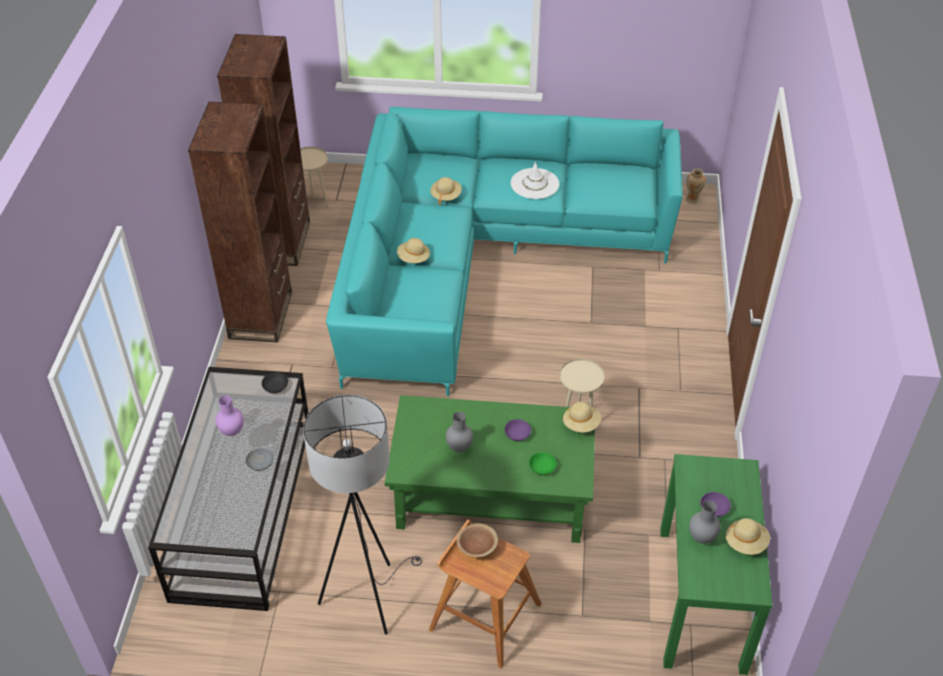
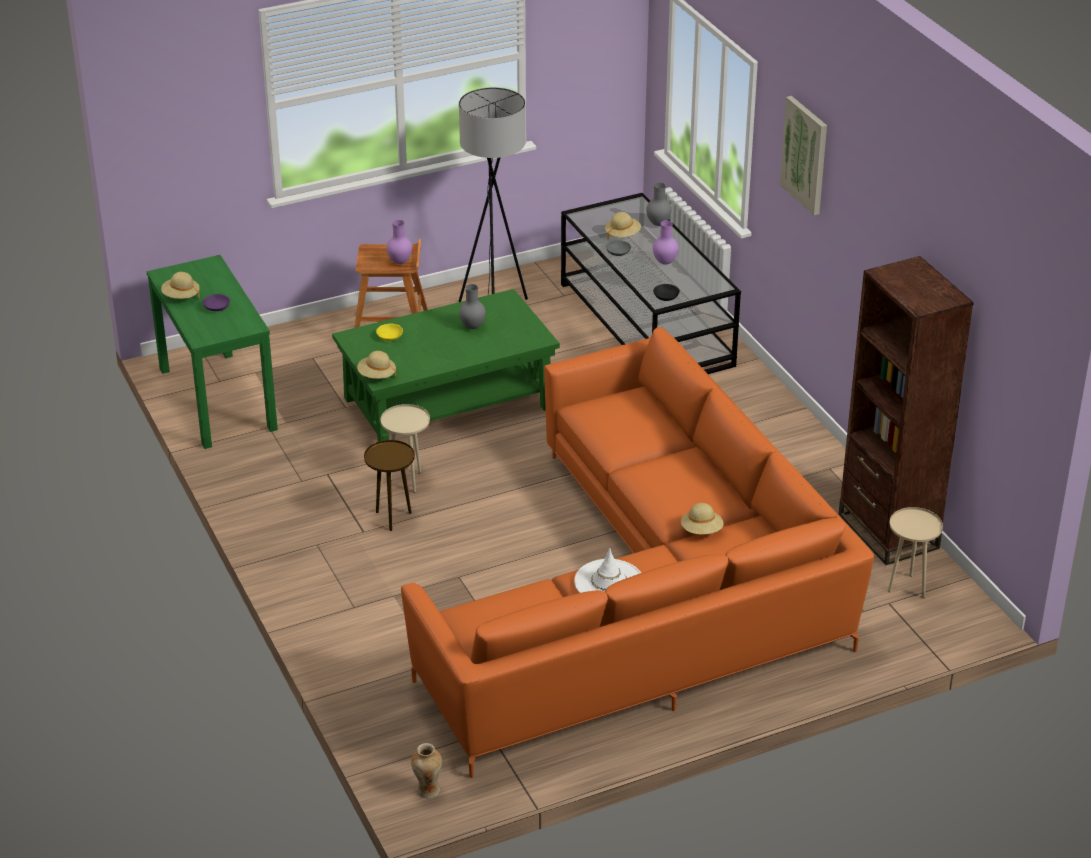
camera: 150 degrees right, 10 degrees down
brown bookcase [188,102,292,343] -> none
turquoise sofa [326,107,683,396] -> orange sofa [401,327,874,778]
beige hat [397,238,430,263] -> beige hat moved to [605,212,641,239]
brown bowl [457,524,498,557] -> purple vase [387,220,412,264]
purple bowl [504,419,531,441] -> none
green bowl [529,452,557,475] -> yellow bowl [376,324,403,341]
grey vase [689,500,720,544] -> grey vase moved to [646,183,672,226]
none -> brown side table [364,440,415,531]
none -> picture [780,96,827,215]

